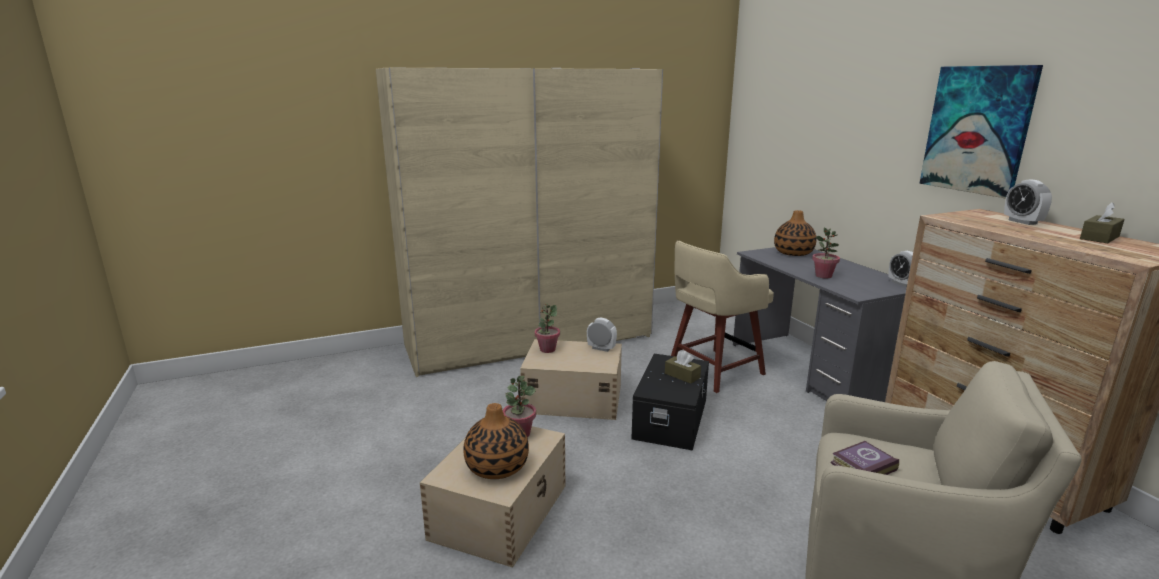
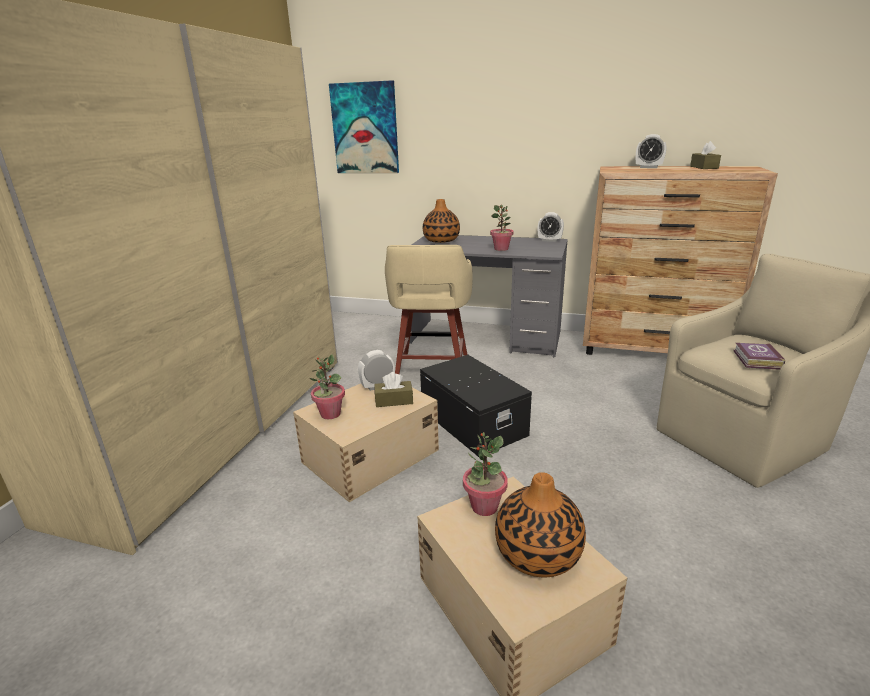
camera: 50 degrees left, 5 degrees up
brown tissue box [665,351,701,384] -> brown tissue box moved to [374,372,413,407]
picture [919,65,1043,199] -> picture moved to [329,80,399,173]

